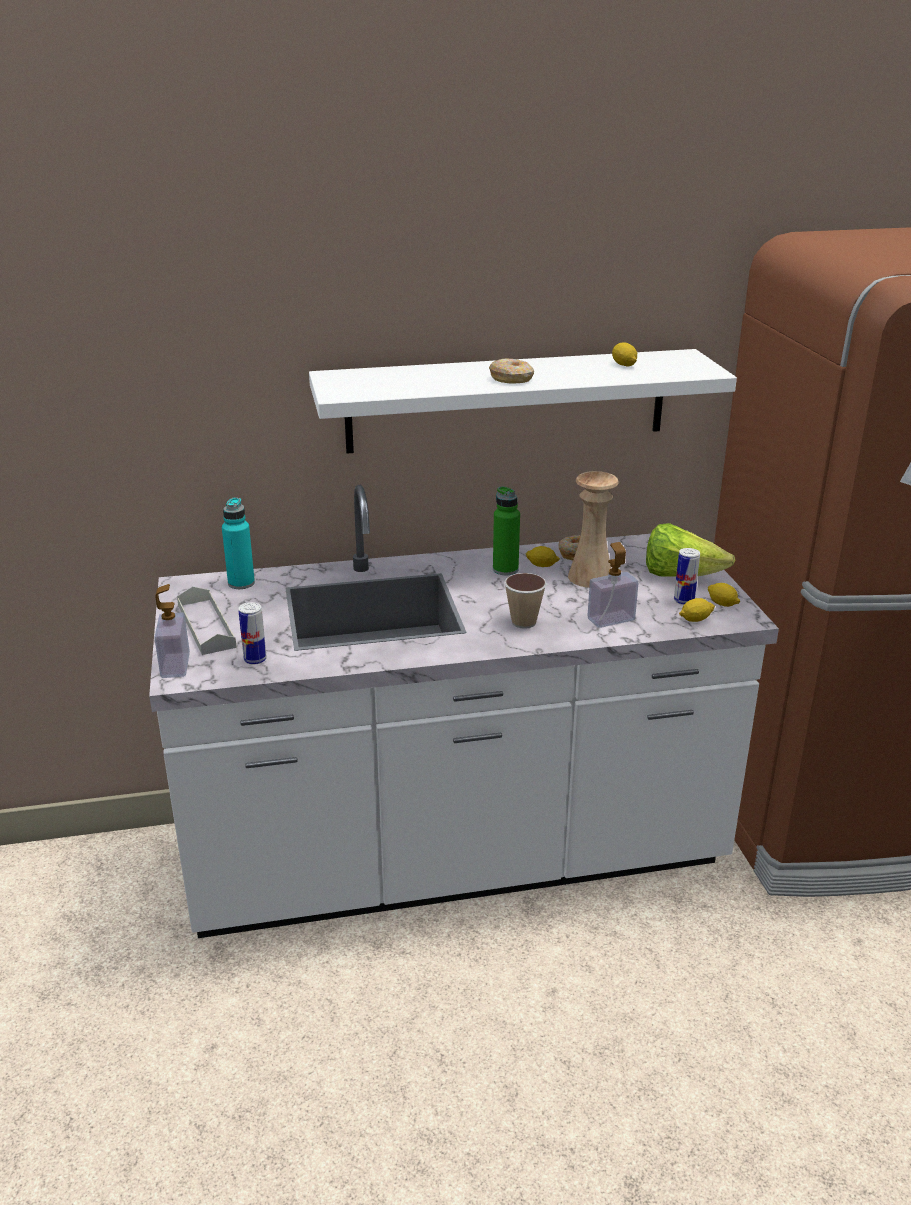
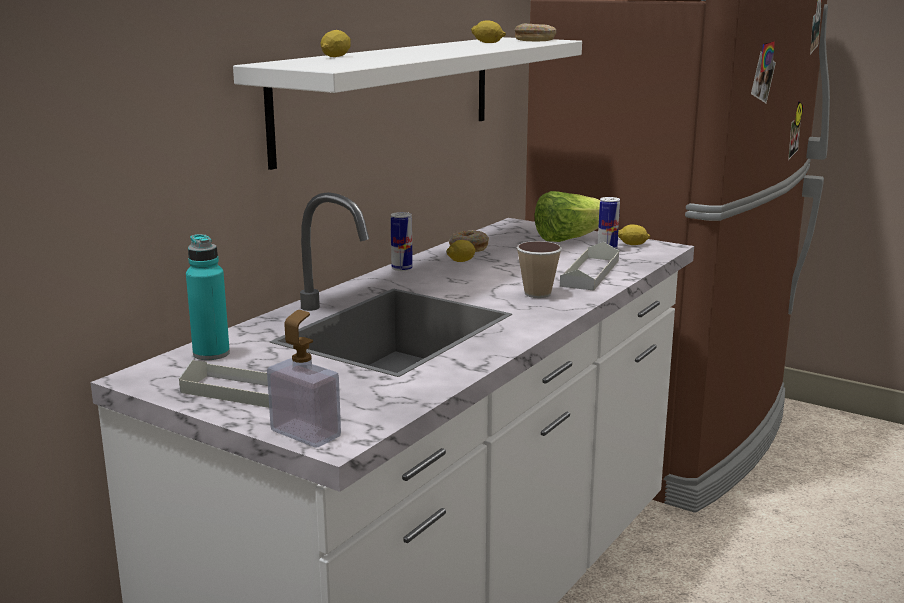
camera: 45 degrees left, 10 degrees down
can [239,602,267,665] -> can moved to [391,212,413,271]
donut [489,359,534,384] -> donut moved to [515,24,556,41]
green bottle [493,486,520,575] -> none
beige vase [568,471,619,588] -> none
soap dispenser [588,542,638,628] -> grey tray [560,242,619,291]
lemon [679,598,715,622] -> lemon moved to [321,30,351,57]

